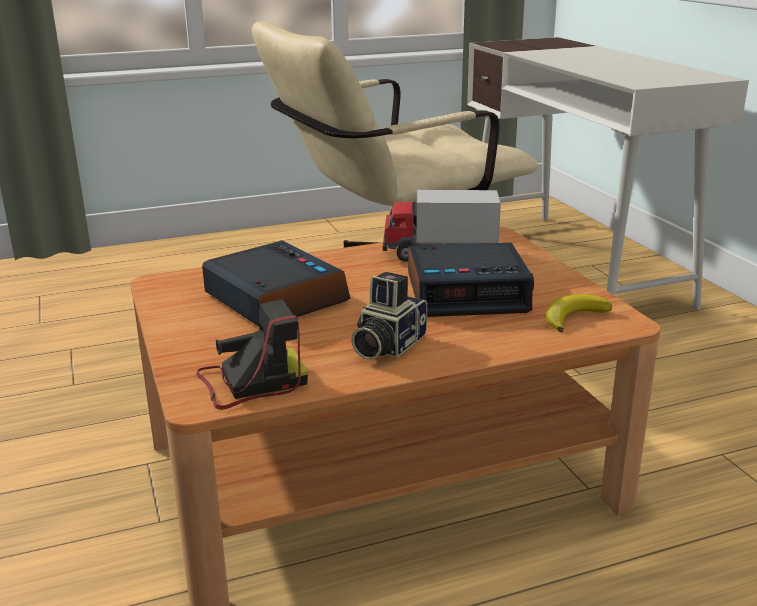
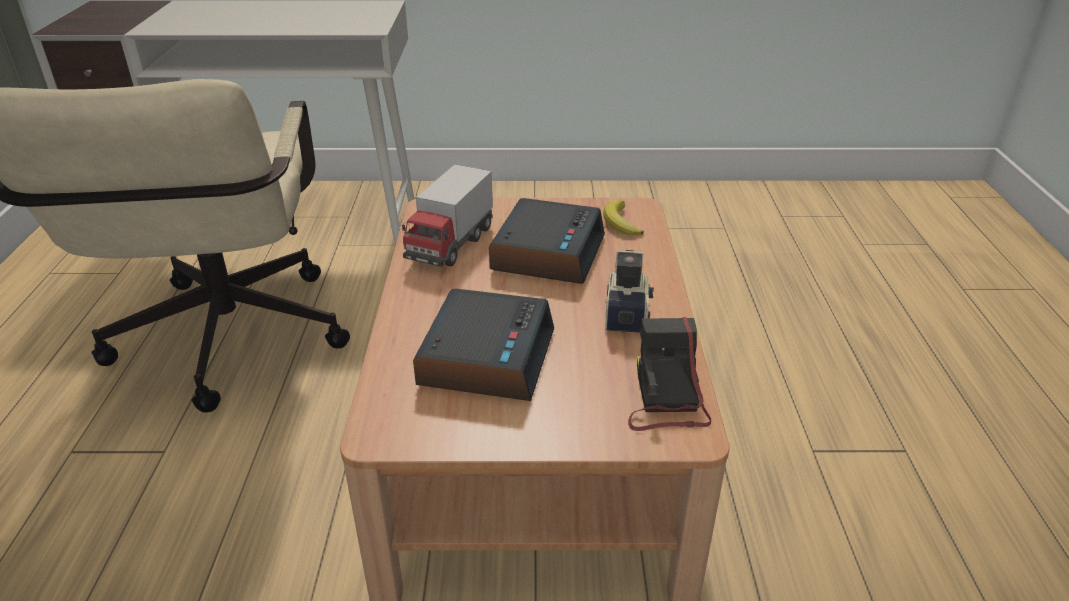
camera: 70 degrees left, 10 degrees up
alarm clock [202,241,350,327] -> alarm clock turned 120 degrees clockwise [413,289,554,401]
camera [351,272,427,360] -> camera turned 135 degrees counterclockwise [605,250,654,333]

